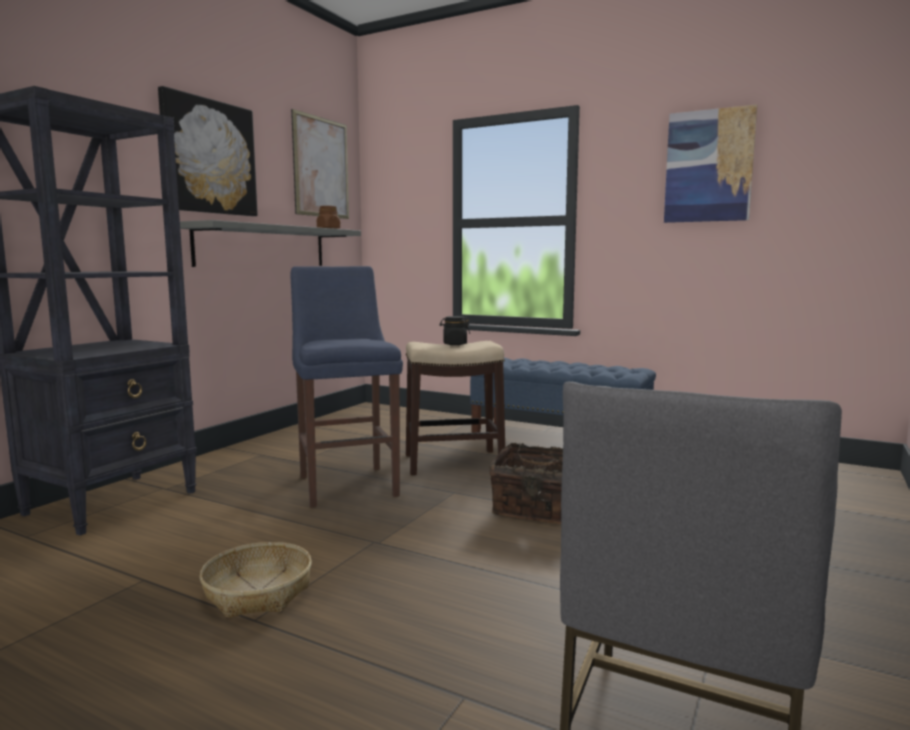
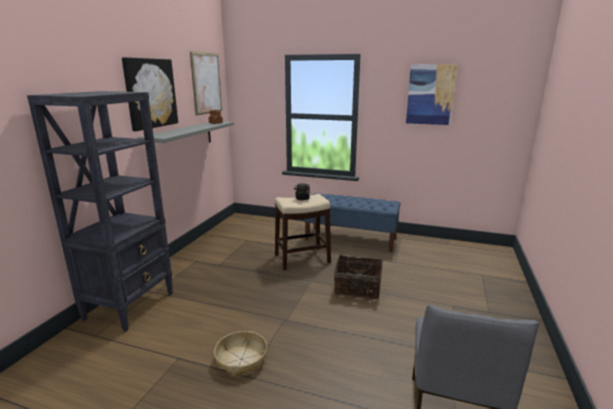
camera: 10 degrees left, 10 degrees up
blue stool [290,266,403,508] -> none

